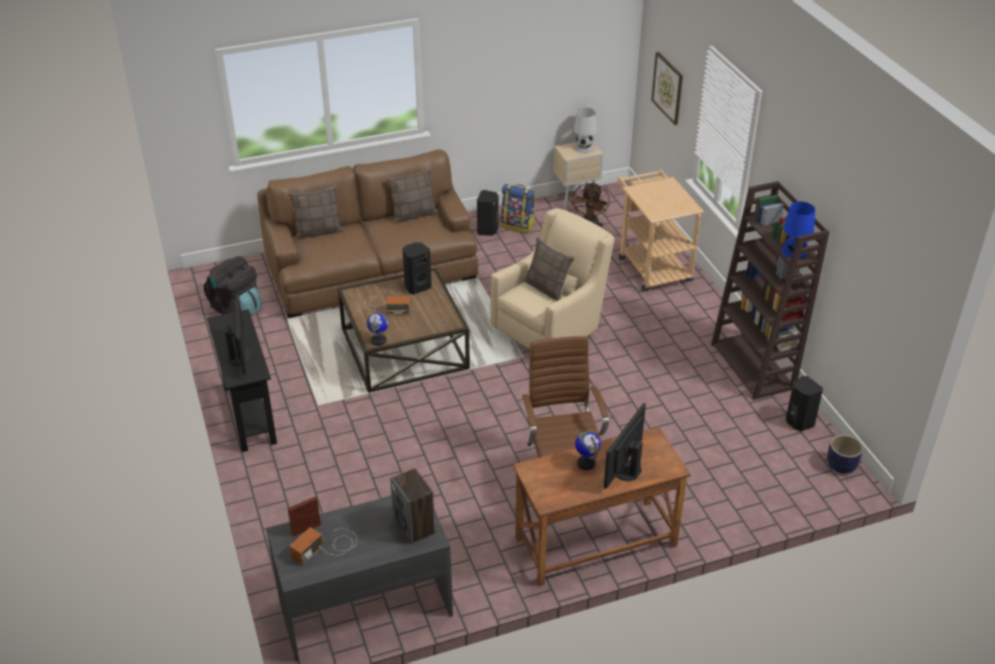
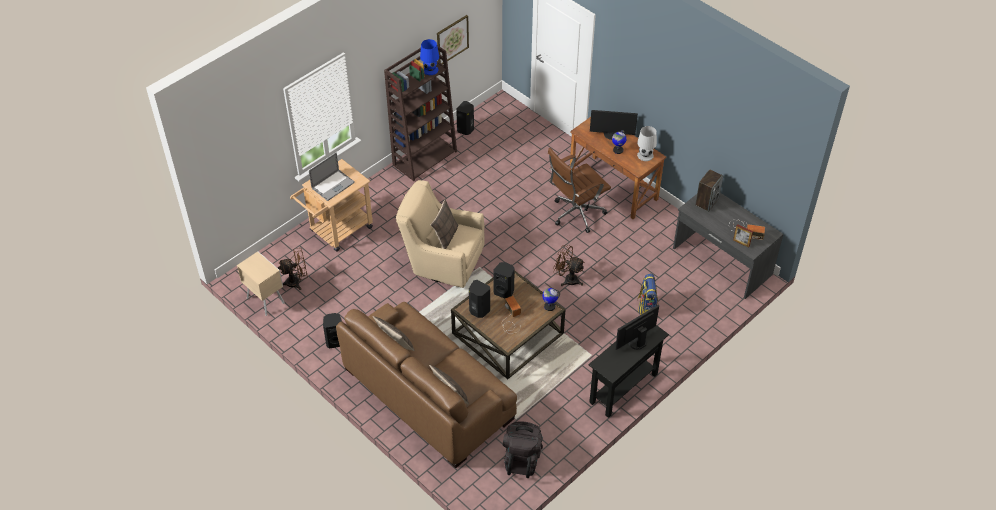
camera: 115 degrees left, 10 degrees up
backpack [501,184,535,234] -> backpack moved to [637,274,658,315]
white table lamp [574,108,597,153] -> white table lamp moved to [637,126,657,161]
picture [651,52,683,125] -> picture moved to [437,15,469,64]
planter [827,435,863,474] -> none
none -> laptop [309,153,355,201]
none -> black speaker [493,262,515,298]
none -> brown fan [553,245,585,286]

